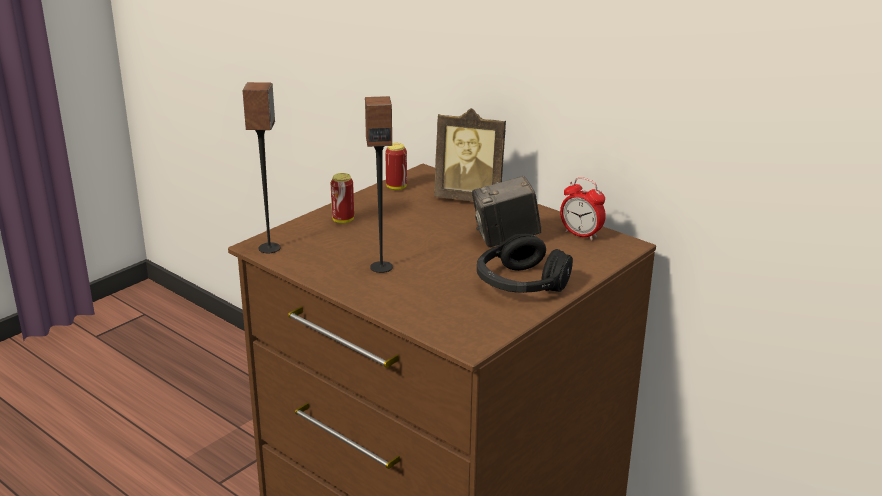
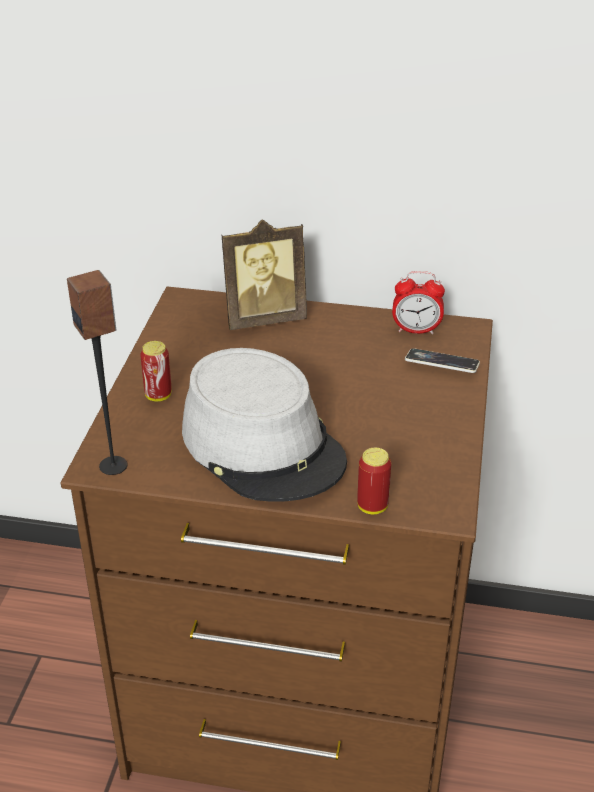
camera: 30 degrees left, 10 degrees up
speaker [365,96,393,273] -> grey hat [182,348,347,502]
can [385,143,407,190] -> can moved to [357,448,392,514]
camera [472,176,541,247] -> none
black headphones [477,234,573,293] -> none
none -> phone [405,348,480,373]

